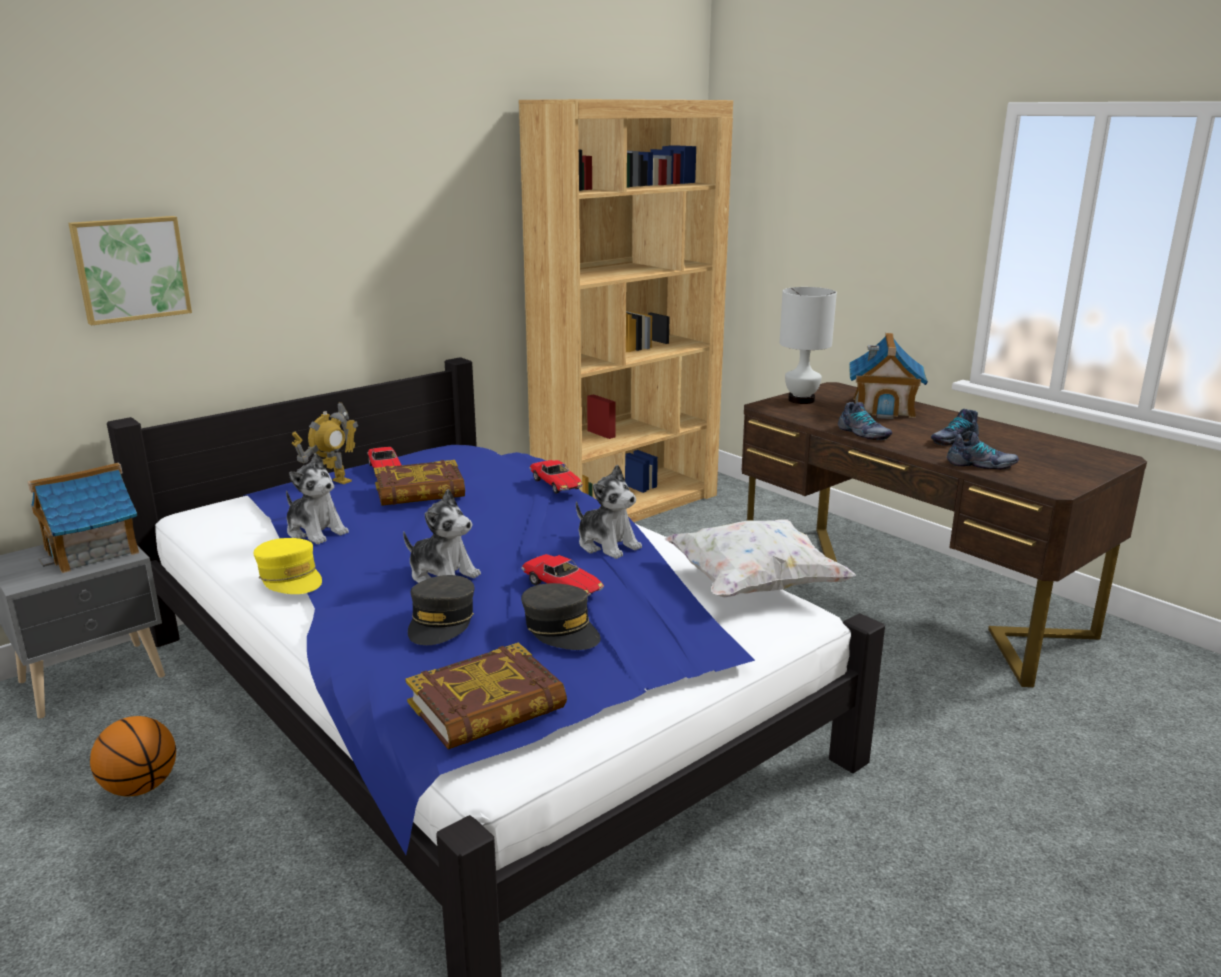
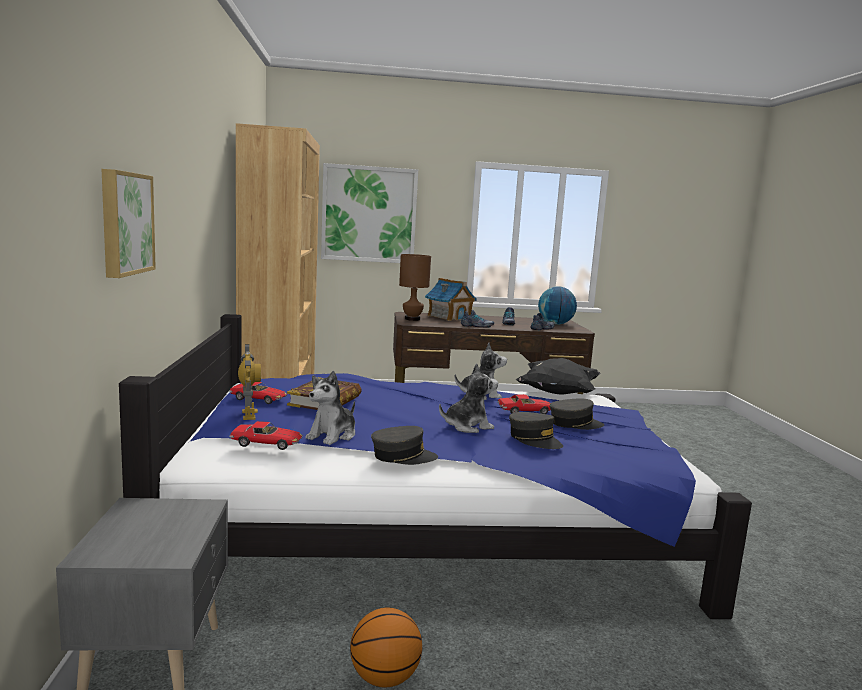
camera: 55 degrees left, 10 degrees down
toy house [27,463,139,573] -> none
yellow cap [253,538,322,594] -> grey cap [371,426,438,465]
plush toy [286,453,349,544] -> plush toy turned 135 degrees clockwise [305,371,355,445]
book [405,642,567,749] -> none
toy car [529,460,583,494] -> toy car moved to [229,421,303,450]
white pillow [665,520,856,597] -> black pillow [515,358,601,395]
white table lamp [780,287,837,404] -> brown table lamp [399,254,431,321]
none -> picture [321,163,418,263]
none -> globe [538,286,577,325]

